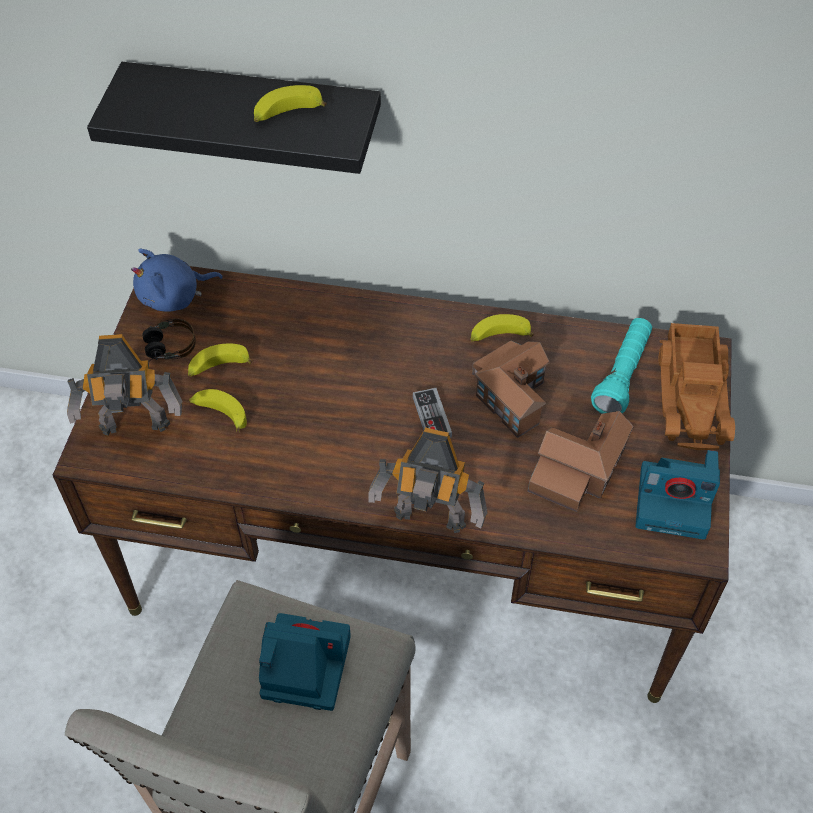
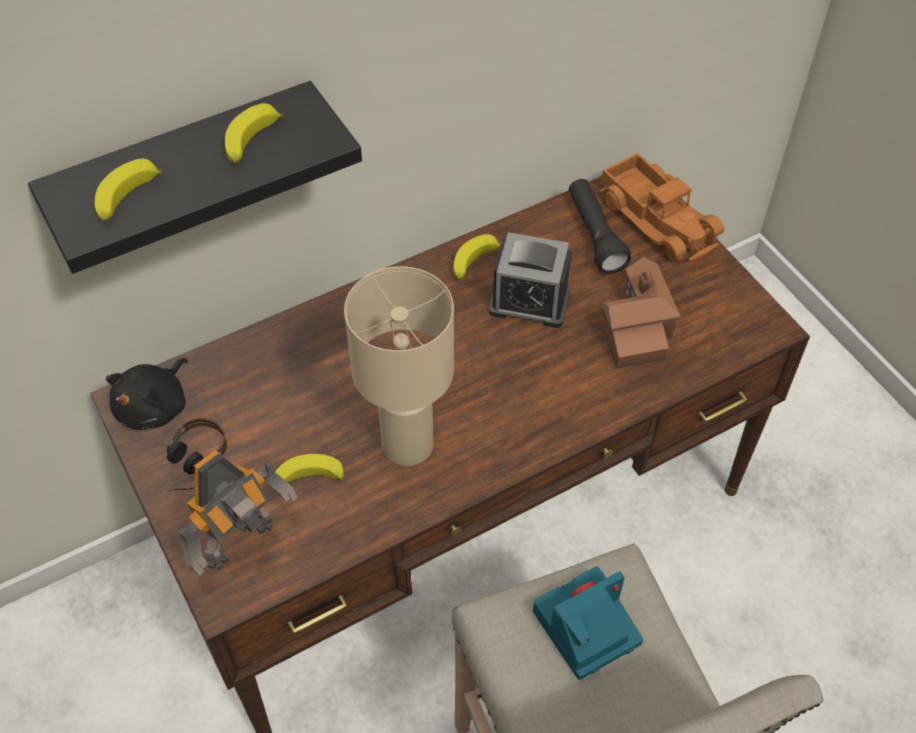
camera: 40 degrees left, 0 degrees up
blue plush toy [131,249,223,312] -> black plush toy [106,358,188,430]
banana [188,344,252,377] -> banana moved to [95,159,164,222]
toy robot [369,427,488,533] -> none
game controller [413,388,452,438] -> none
toy house [472,340,550,438] -> alarm clock [489,232,572,328]
turquoise flashlight [591,318,652,414] -> black flashlight [569,179,631,274]
camera [635,450,720,540] -> none
none -> beige table lamp [344,266,454,466]

